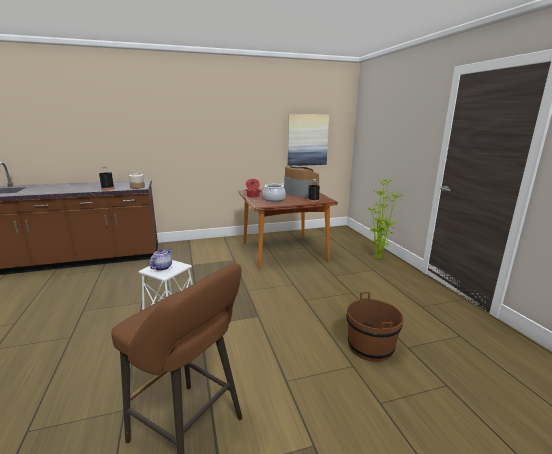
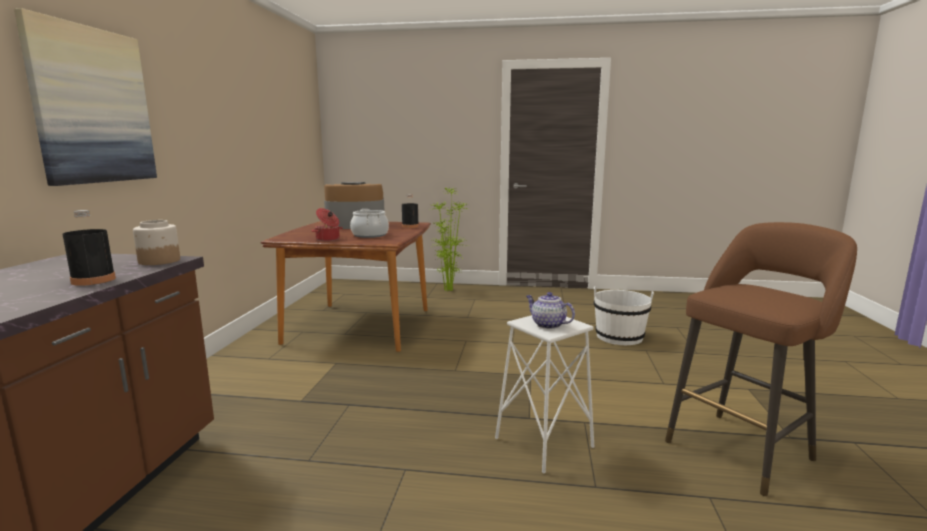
camera: 65 degrees left, 5 degrees down
picture [288,114,329,166] -> picture moved to [14,8,157,186]
brown bucket [346,292,404,362] -> white bucket [594,286,654,345]

